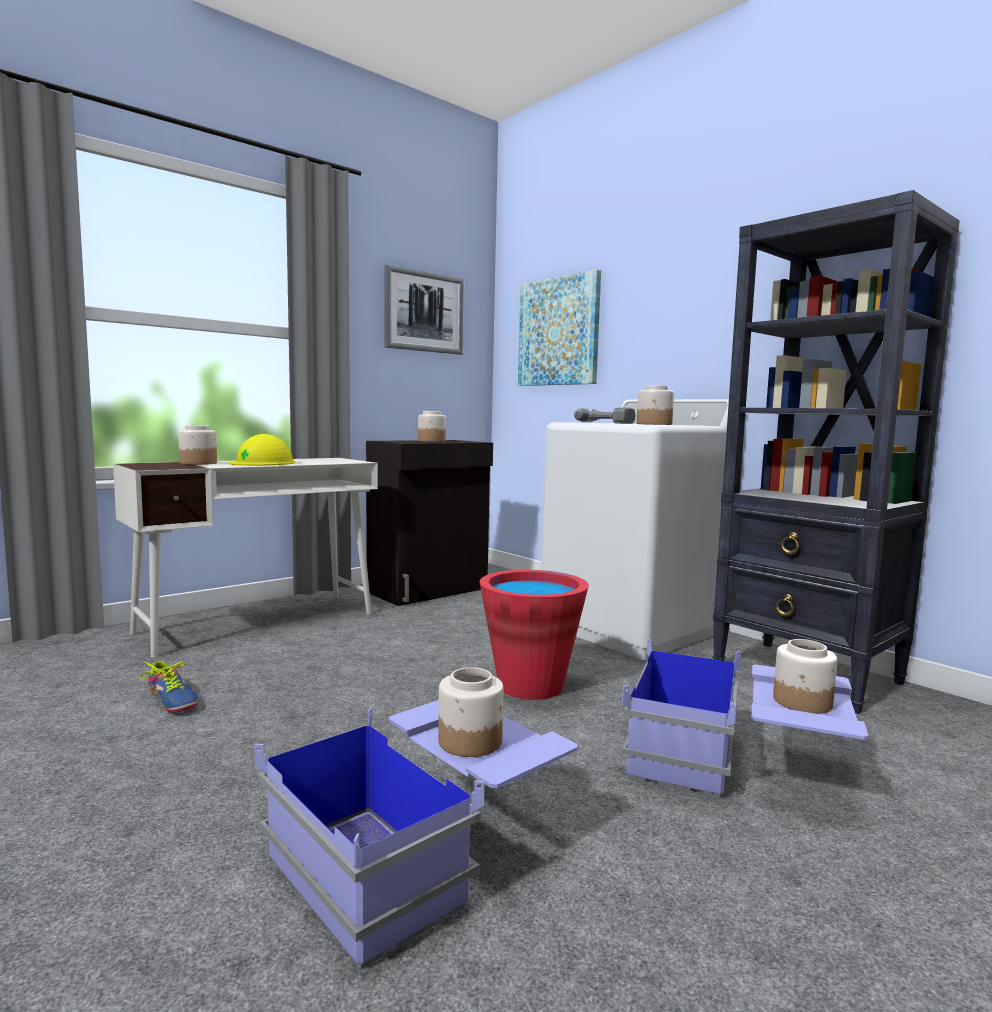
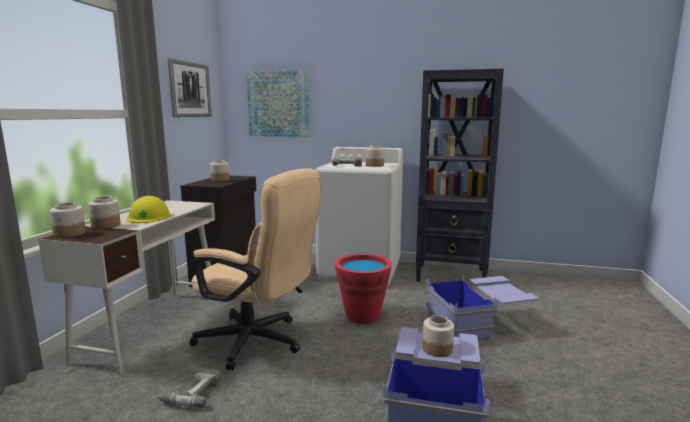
camera: 35 degrees left, 5 degrees up
shoe [139,661,198,712] -> power drill [157,369,221,408]
jar [773,639,837,714] -> jar moved to [49,202,86,238]
none -> beige office chair [189,168,321,370]

